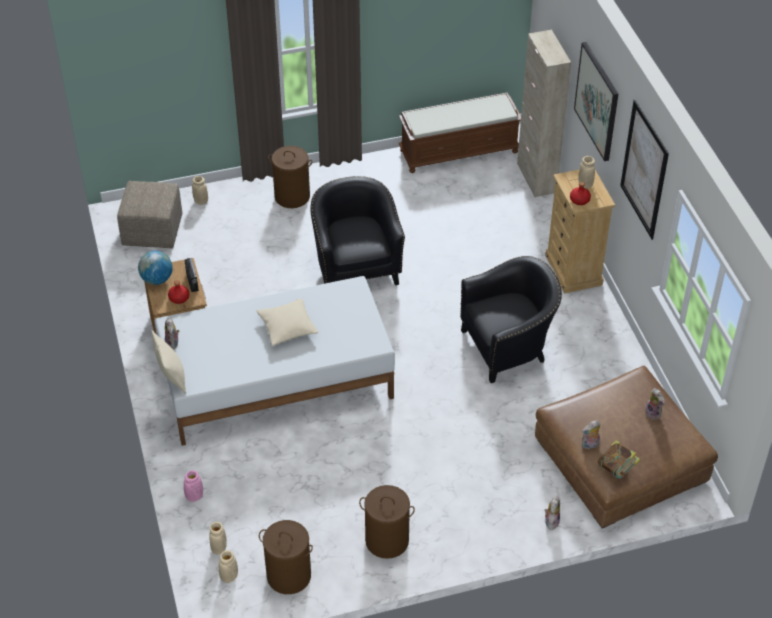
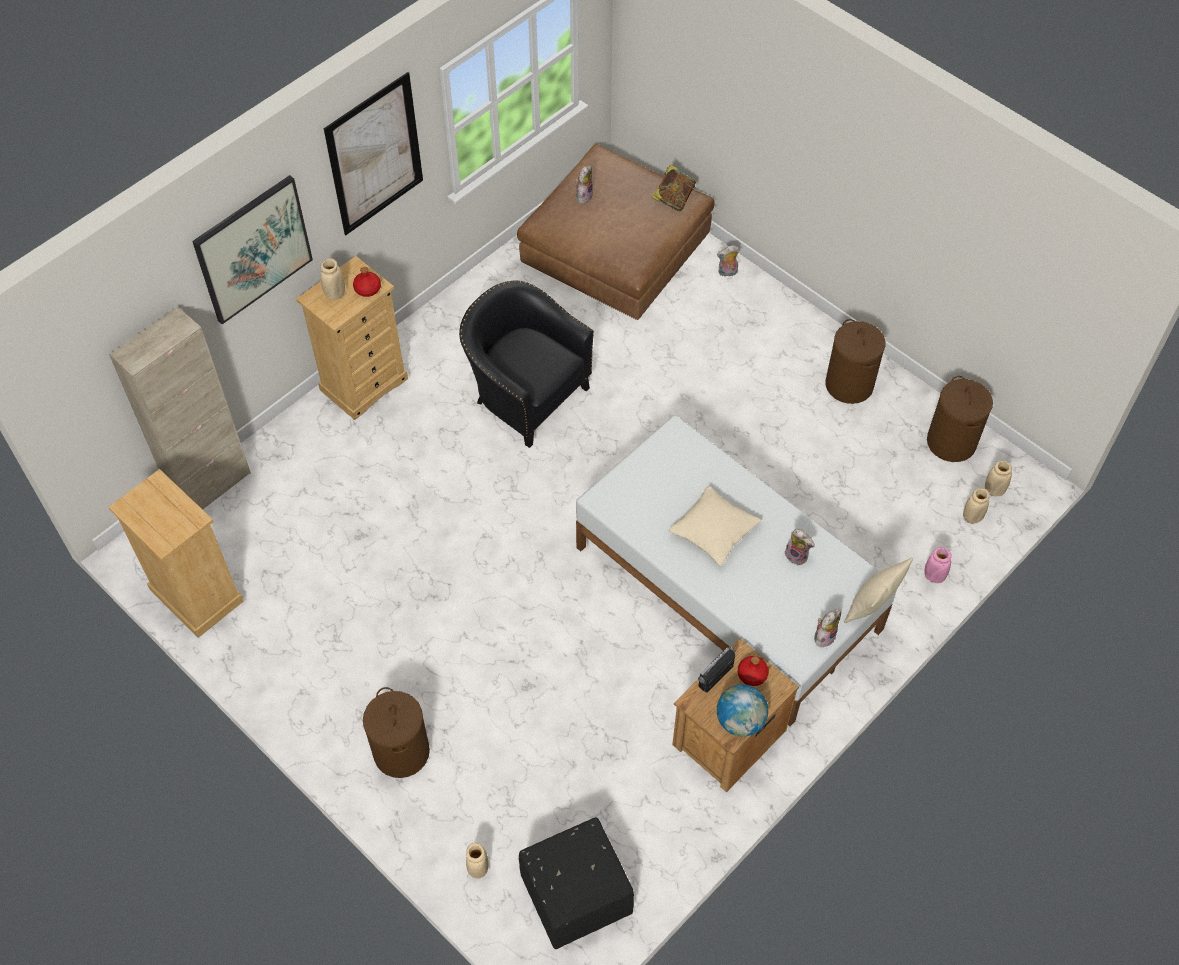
camera: 120 degrees left, 10 degrees up
beige ottoman [117,181,182,249] -> black ottoman [519,818,634,949]
black armchair [310,176,405,285] -> none
brown bench [399,93,521,173] -> beige dresser [108,469,244,638]
plush toy [582,420,600,450] -> plush toy moved to [785,529,815,566]

